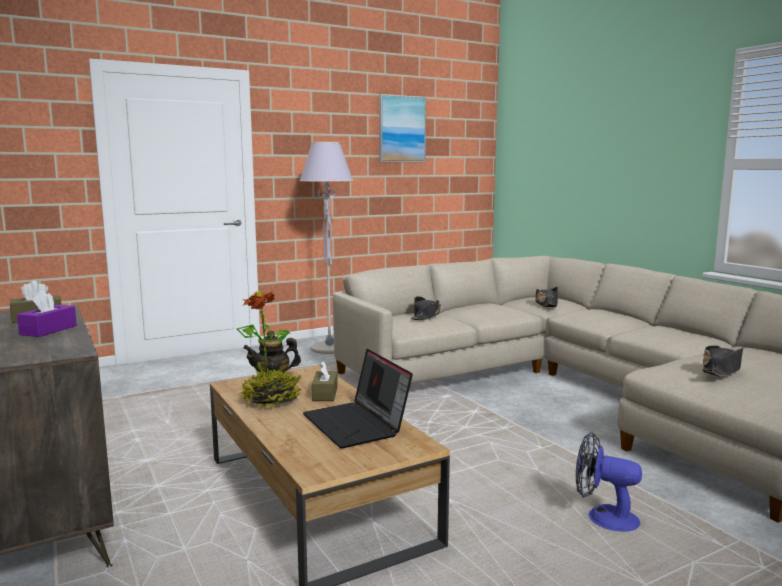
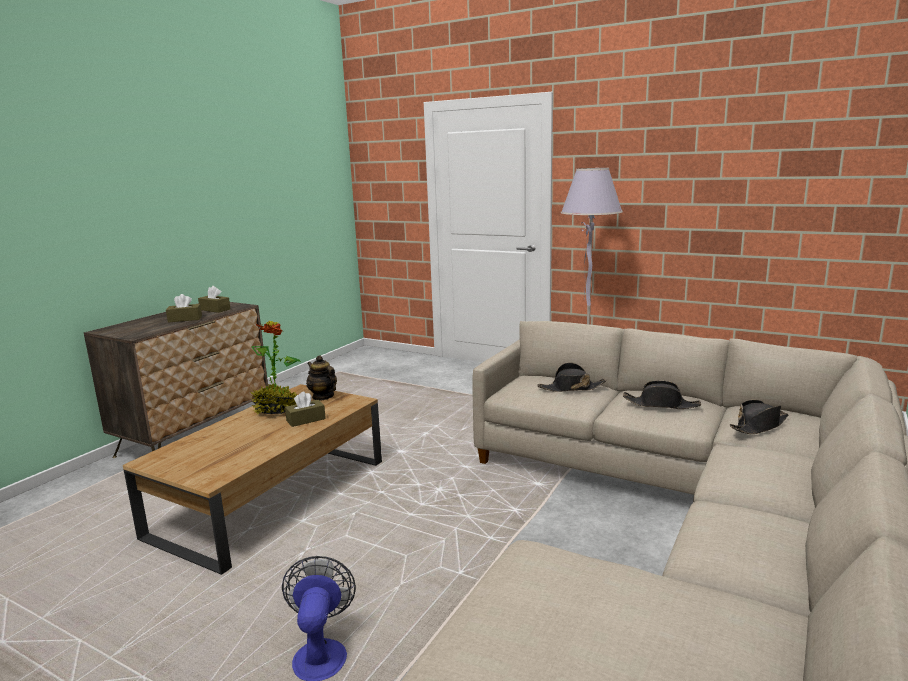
camera: 60 degrees right, 5 degrees up
purple tissue box [17,290,77,337] -> brown tissue box [166,294,202,322]
laptop [303,349,413,448] -> none
picture [379,94,426,162] -> none
black hat [703,345,743,377] -> black hat moved to [623,381,701,409]

